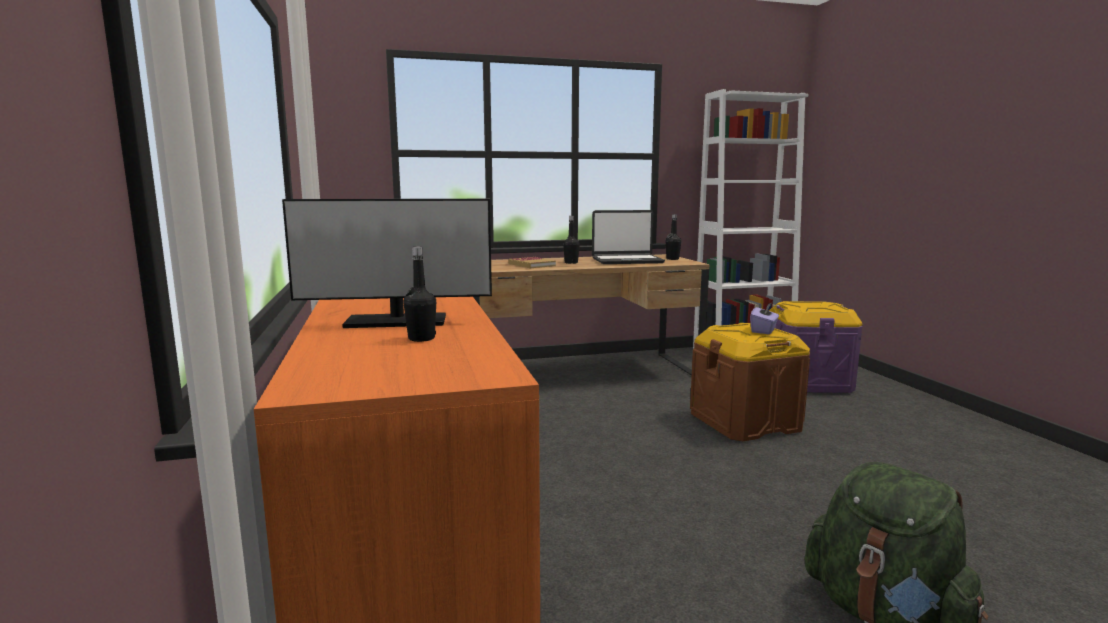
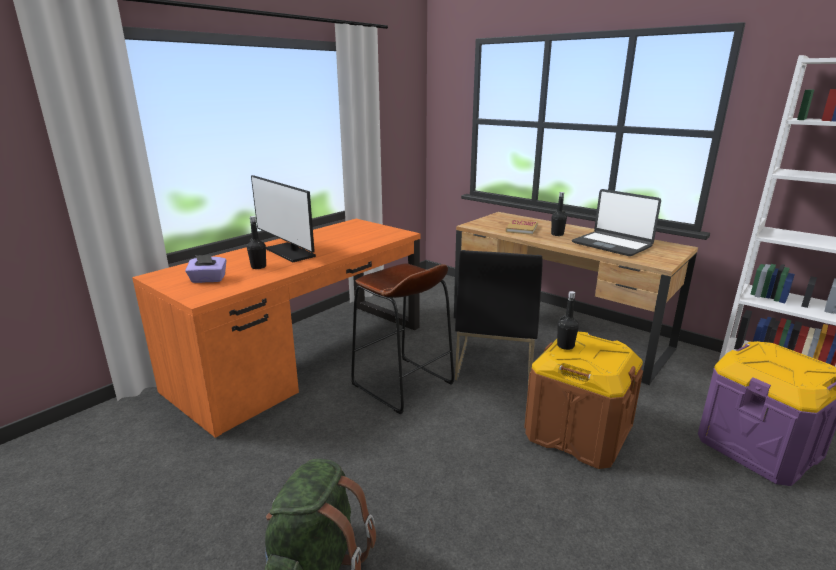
camera: 55 degrees right, 10 degrees up
black bottle [666,214,681,260] -> black bottle moved to [557,291,579,350]
purple tissue box [750,303,779,334] -> purple tissue box moved to [185,255,227,283]
none -> brown stool [351,263,454,414]
none -> black chair [455,250,542,383]

